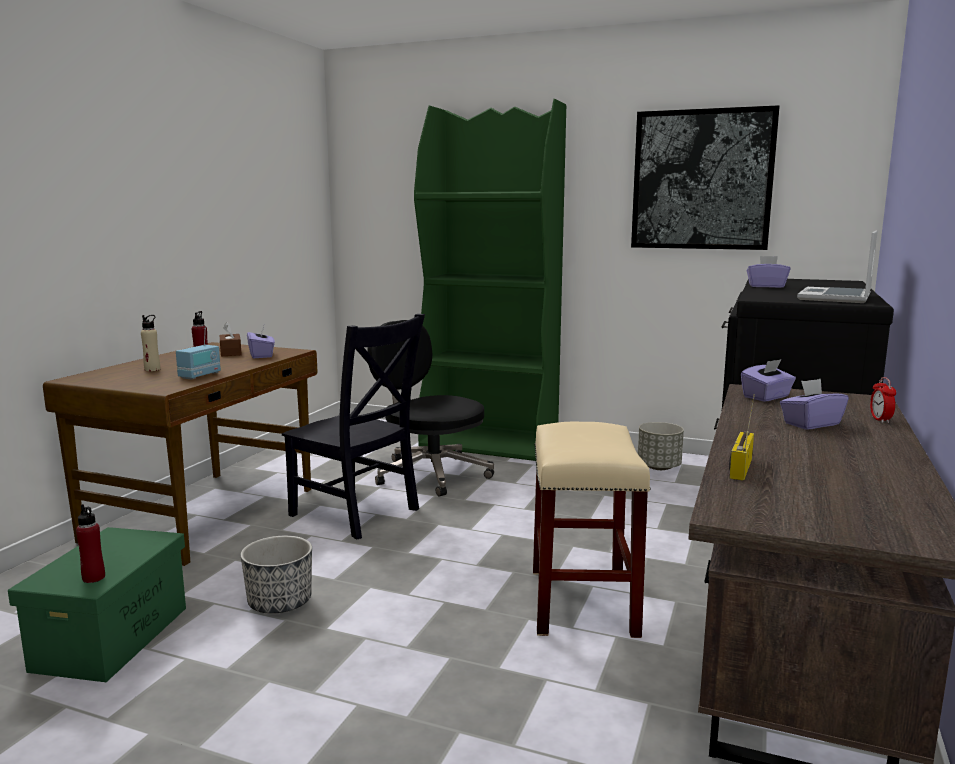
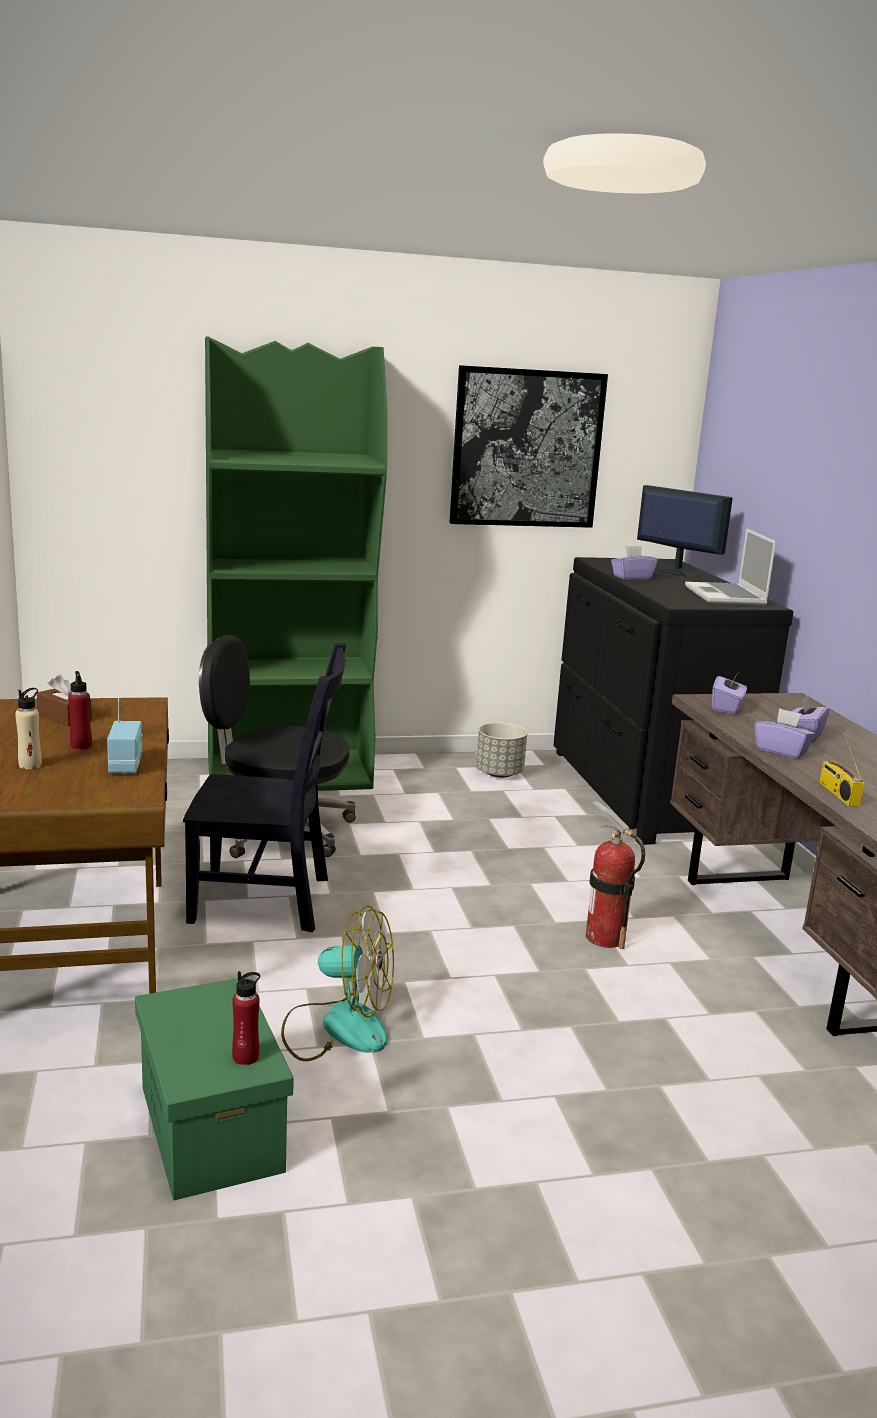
camera: 35 degrees left, 5 degrees up
planter [240,536,312,614] -> fan [281,906,394,1061]
purple tissue box [247,326,275,358] -> purple tissue box moved to [754,708,816,759]
beige stool [533,422,651,638] -> fire extinguisher [586,801,645,949]
alarm clock [870,377,896,423] -> none
none -> monitor [637,485,733,577]

